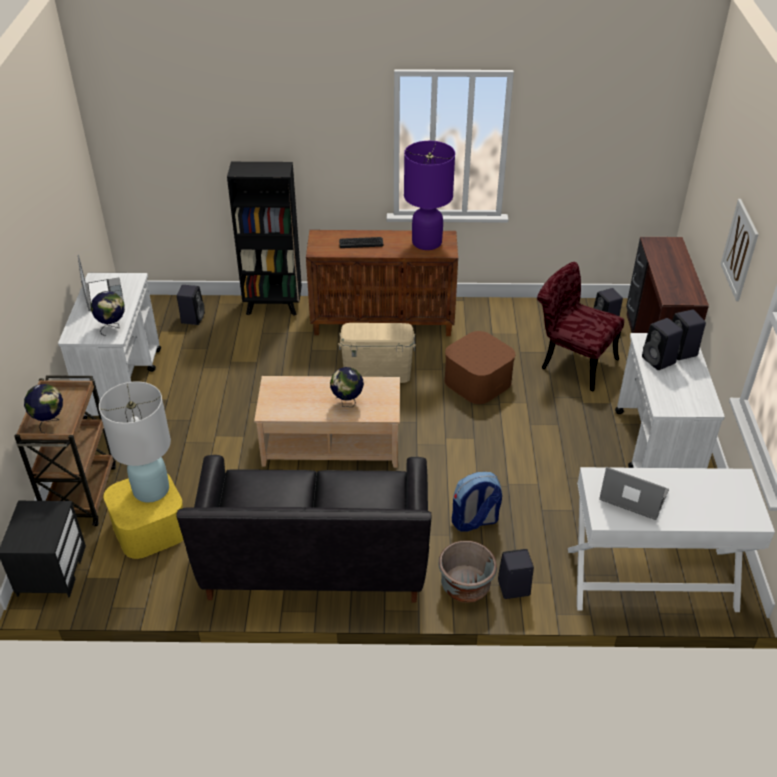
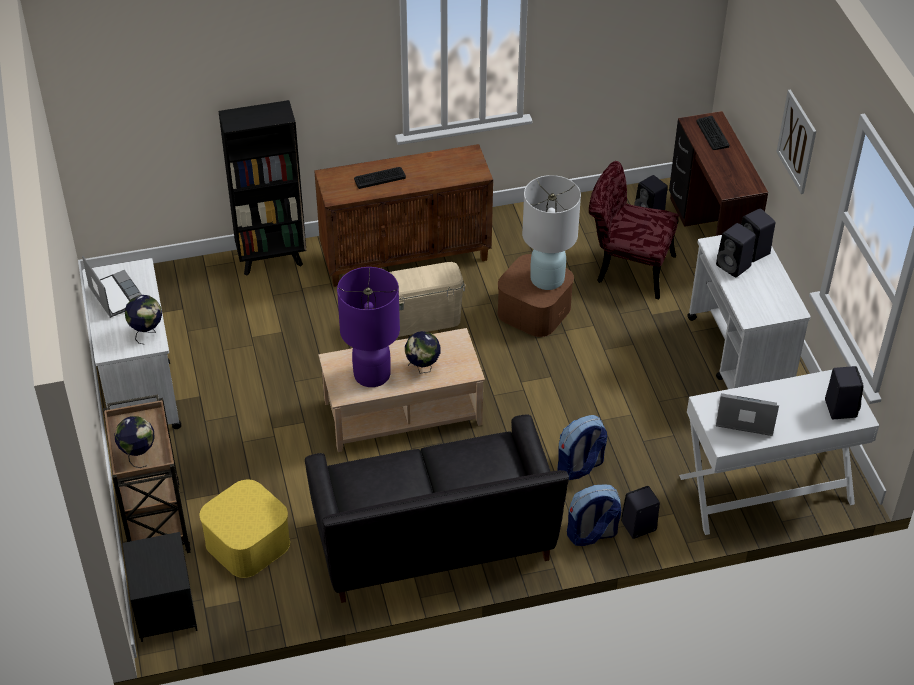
camera: 15 degrees left, 5 degrees up
white table lamp [99,381,171,503] -> white table lamp moved to [522,175,581,290]
black speaker [177,285,205,325] -> black speaker moved to [825,366,864,419]
purple table lamp [404,141,455,250] -> purple table lamp moved to [337,267,400,387]
grey planter [438,541,497,603] -> backpack [567,484,621,546]
none -> keyboard [696,116,729,150]

